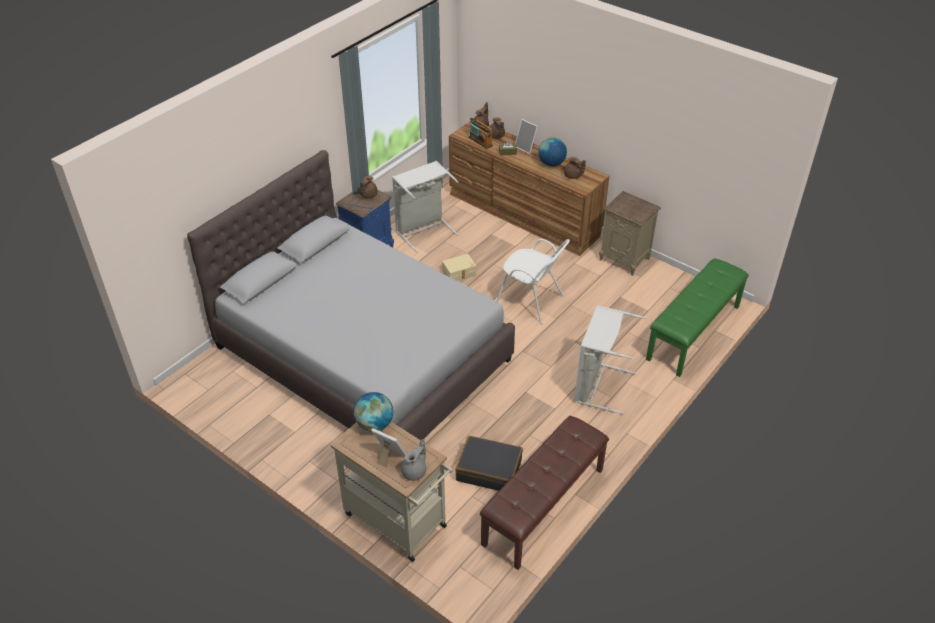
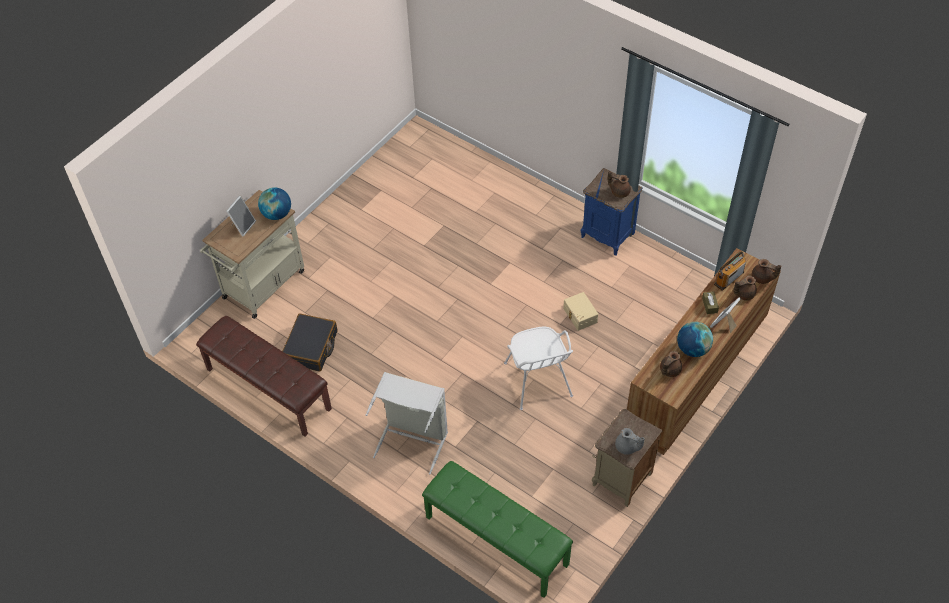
camera: 90 degrees right, 10 degrees up
grey bed [187,150,515,440] -> none
grey laundry basket [392,161,459,253] -> none
grey teapot [401,439,426,481] -> grey teapot moved to [615,428,645,455]
white chair [496,239,570,325] -> white chair turned 45 degrees counterclockwise [504,327,573,410]

